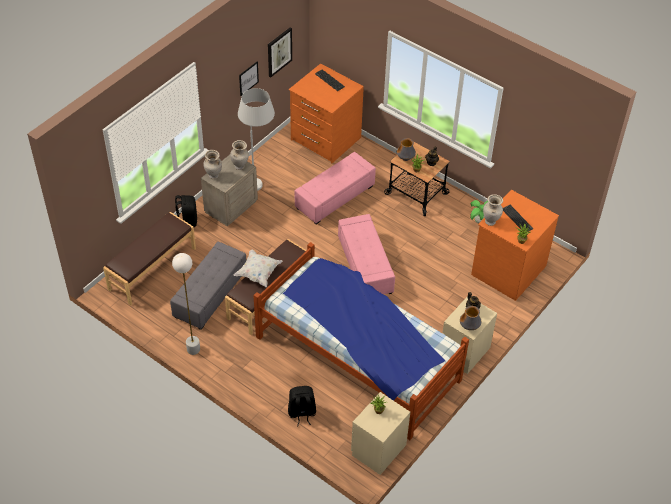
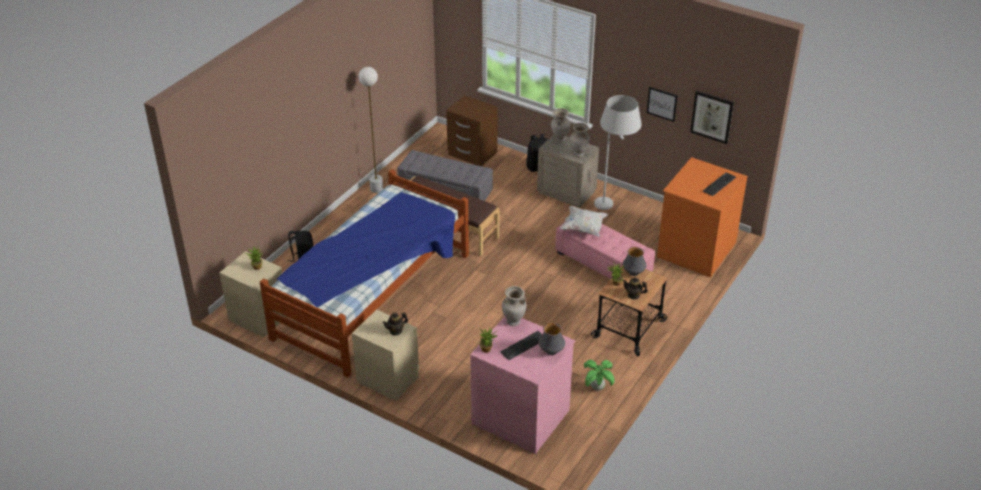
camera: 85 degrees right, 10 degrees down
brown bench [103,212,196,306] -> brown nightstand [446,95,498,166]
white pillow [234,250,283,287] -> white pillow moved to [560,206,608,237]
pink ottoman [338,214,395,294] -> none
vase [460,306,481,330] -> vase moved to [539,323,565,355]
orange dresser [471,190,559,301] -> pink dresser [470,316,575,454]

